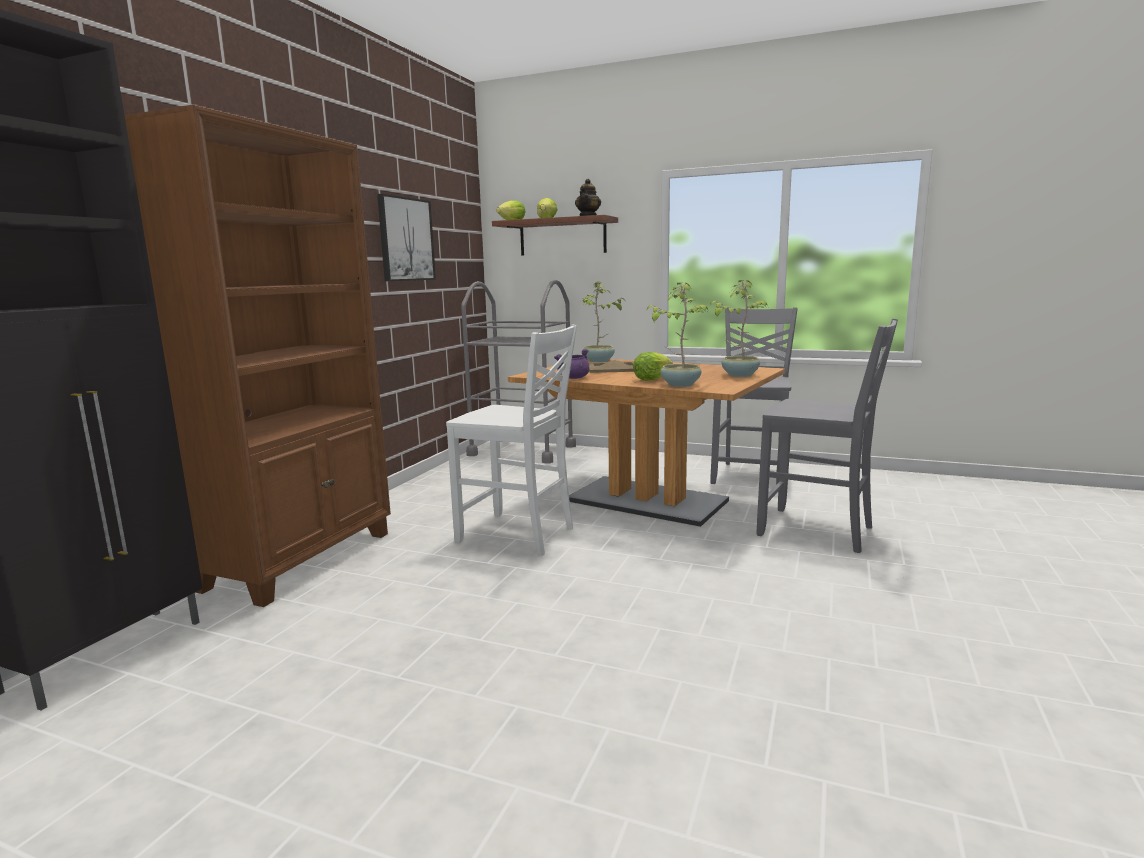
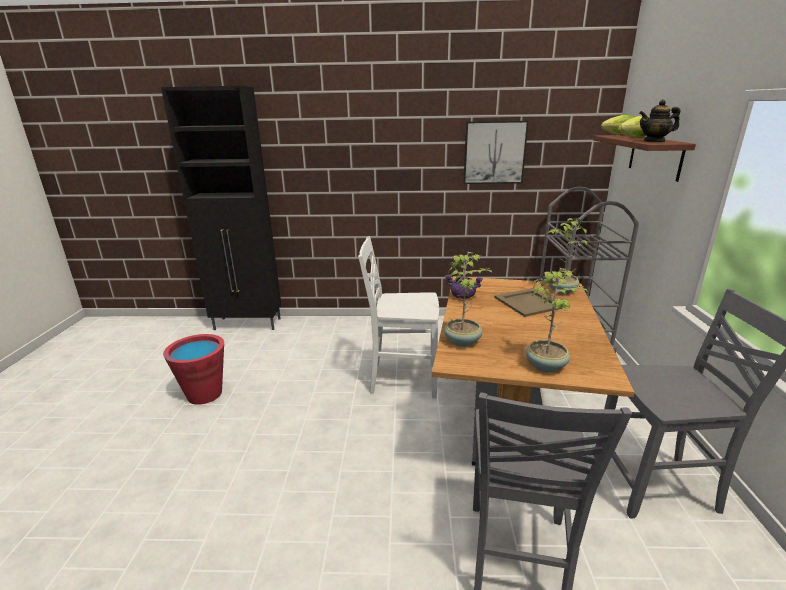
camera: 70 degrees right, 10 degrees up
brown bookcase [125,104,391,607] -> none
white chair [446,324,577,555] -> white chair turned 90 degrees clockwise [358,236,439,398]
lettuce [633,352,673,381] -> none
none -> red bucket [163,334,224,405]

